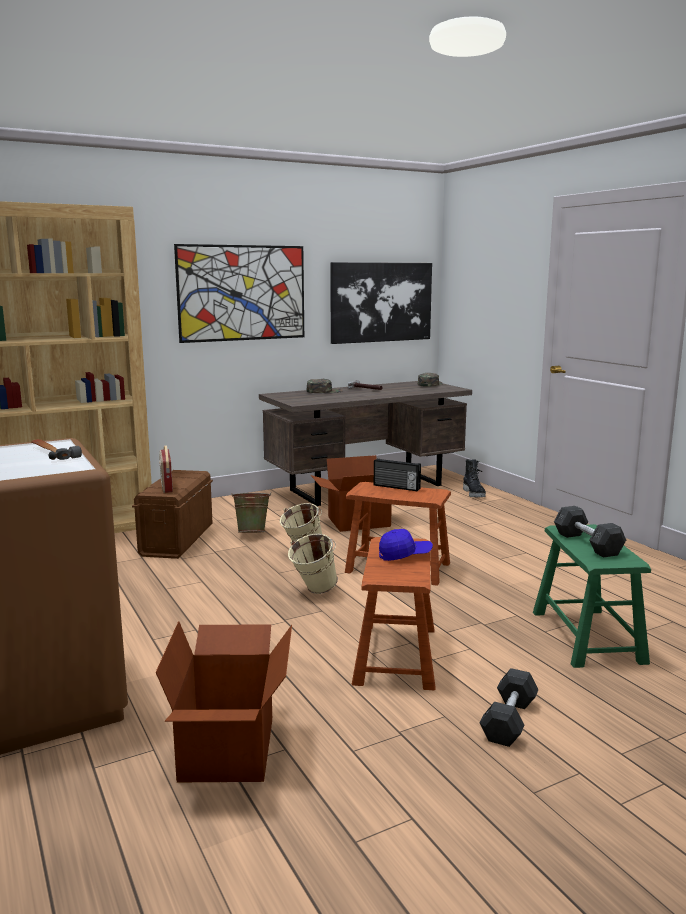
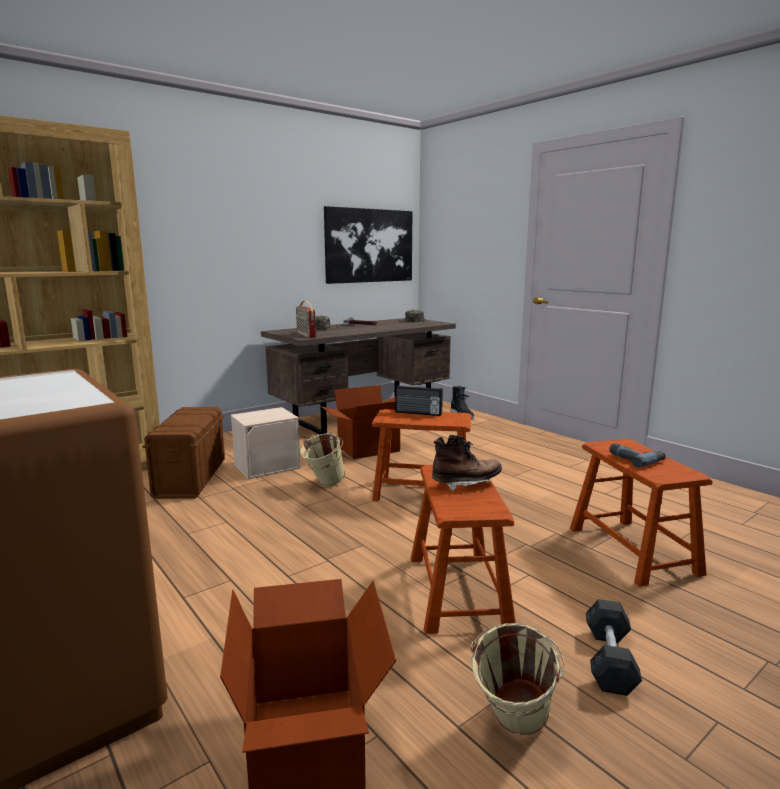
camera: 10 degrees left, 0 degrees up
hammer [31,439,82,460] -> none
radio [159,446,173,493] -> radio moved to [296,301,316,338]
picture [174,244,304,343] -> none
green bucket [231,492,271,533] -> beige storage box [230,407,301,479]
beige bucket [288,534,338,594] -> beige bucket moved to [471,623,565,735]
blue cap [379,529,433,561] -> brown boot [432,435,502,491]
green stool [533,524,651,668] -> brown stool [570,439,713,587]
grey dumbbell [554,506,626,557] -> power drill [609,443,666,468]

